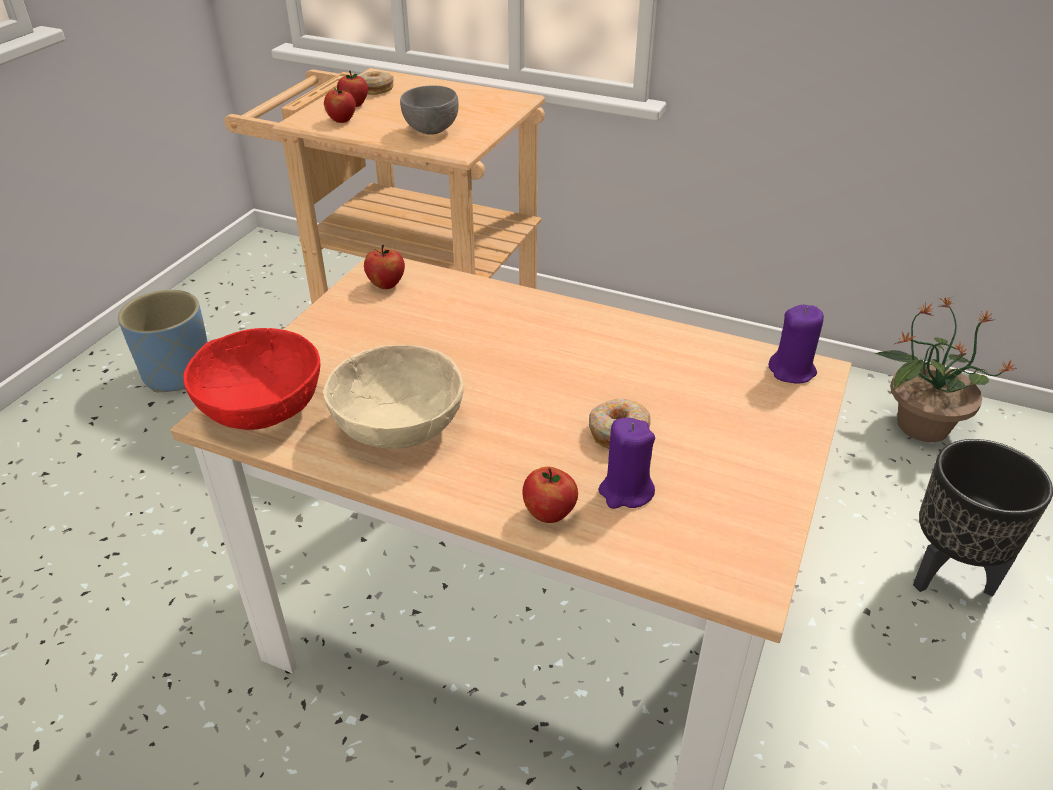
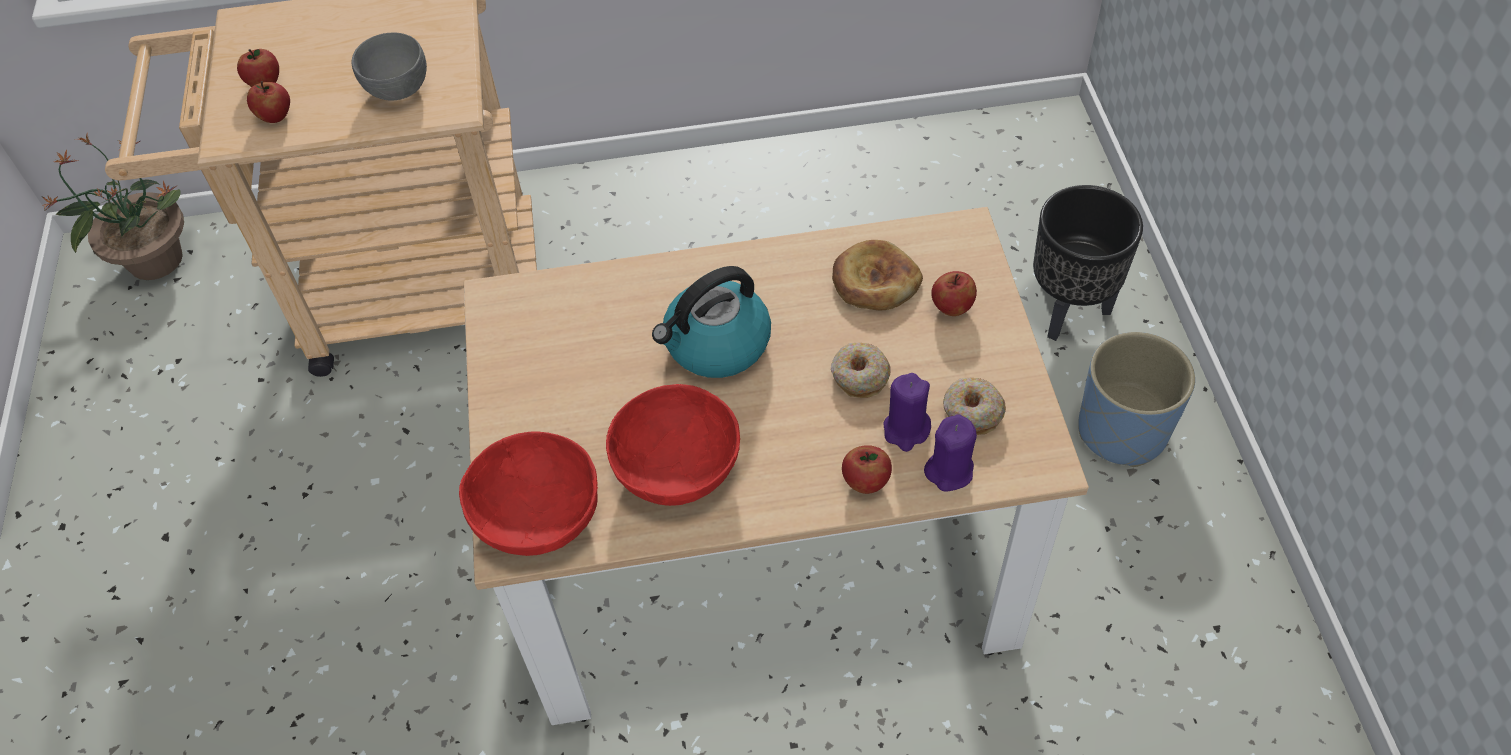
camera: 30 degrees left, 15 degrees up
blue planter [118,290,208,392] -> blue planter moved to [1078,332,1195,467]
beige bowl [323,345,463,449] -> red bowl [606,384,740,506]
donut [360,71,394,95] -> donut moved to [943,378,1006,435]
apple [364,245,405,289] -> apple moved to [931,271,977,316]
purple candle [769,305,824,384] -> purple candle moved to [924,414,977,492]
potted plant [875,296,1017,442] -> potted plant moved to [42,132,184,280]
none -> kettle [652,266,771,378]
none -> bread [832,240,923,310]

